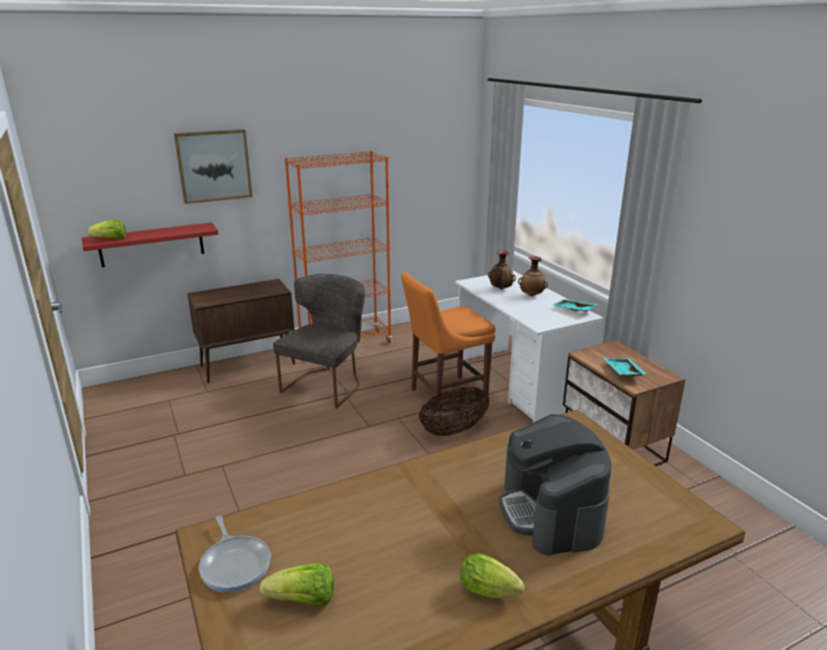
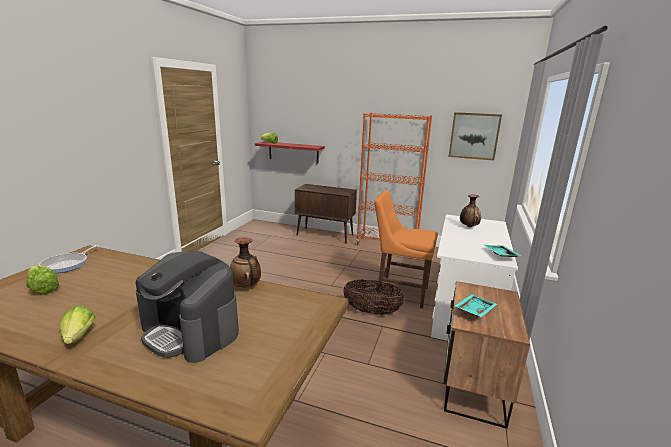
camera: 45 degrees right, 5 degrees down
picture [174,129,253,204] -> picture moved to [448,112,502,160]
grey chair [273,274,365,408] -> none
coffee machine [499,414,611,555] -> coffee machine turned 90 degrees counterclockwise [136,251,239,363]
vase [518,256,548,296] -> vase moved to [230,237,261,288]

